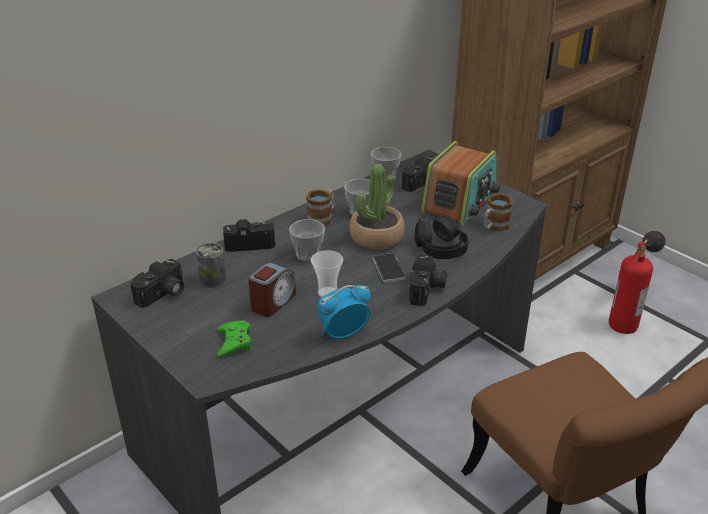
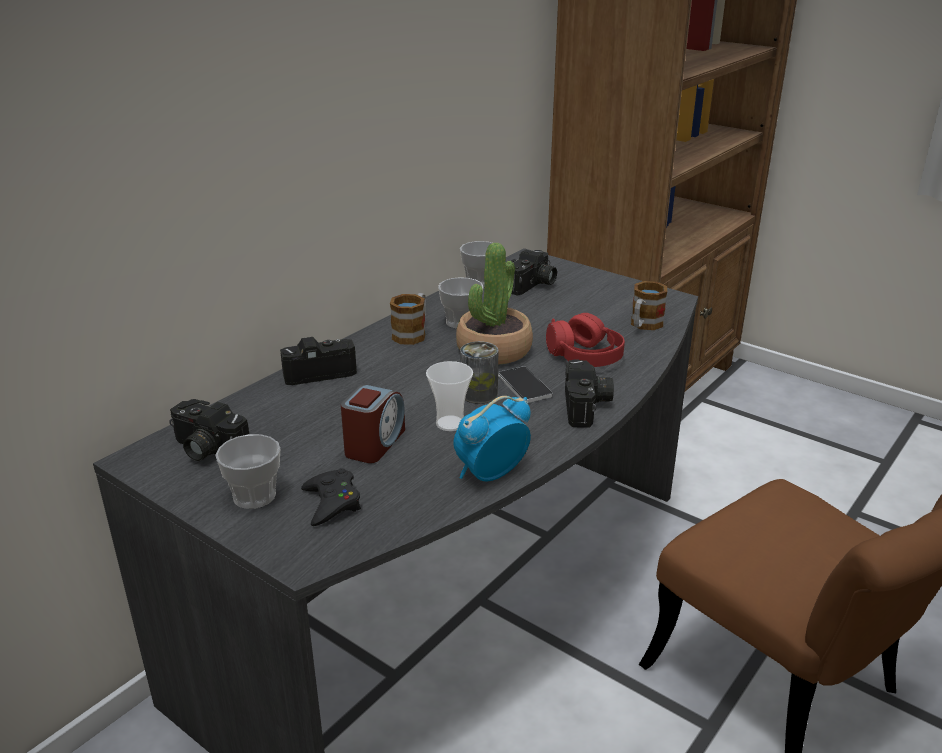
camera: 10 degrees left, 5 degrees down
camera [130,259,184,308] -> camera turned 90 degrees clockwise [169,399,249,461]
can [196,243,227,288] -> can moved to [460,341,498,404]
green game controller [217,320,251,357] -> black game controller [301,468,361,526]
cup [289,219,325,262] -> cup moved to [215,434,280,509]
black headphones [415,216,468,259] -> red headphones [546,313,625,367]
radio [421,141,500,226] -> none
fire extinguisher [609,231,666,334] -> none

